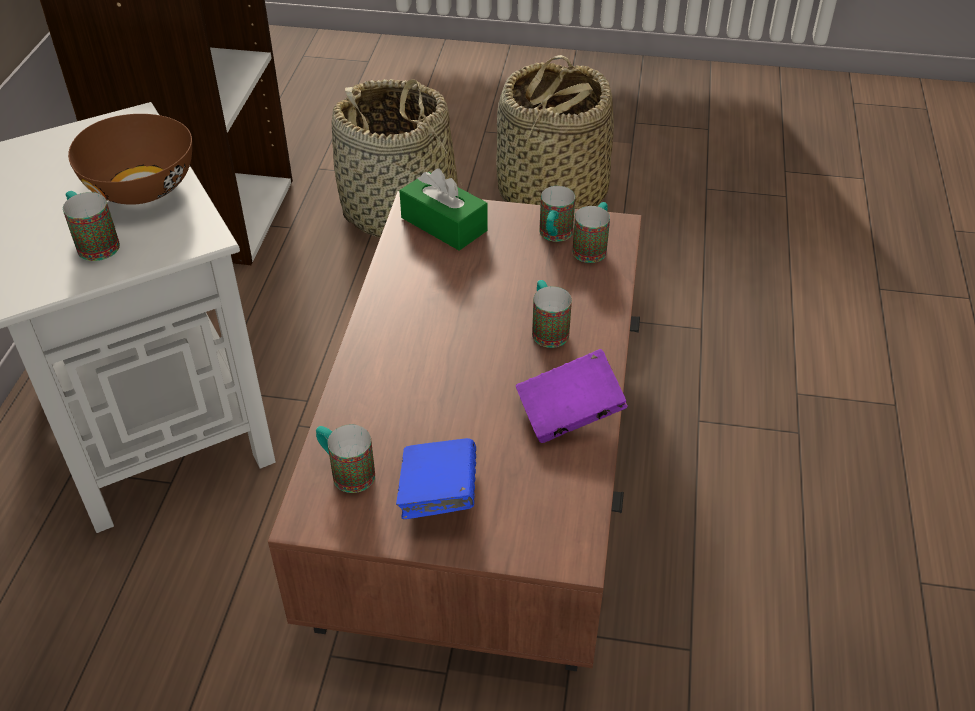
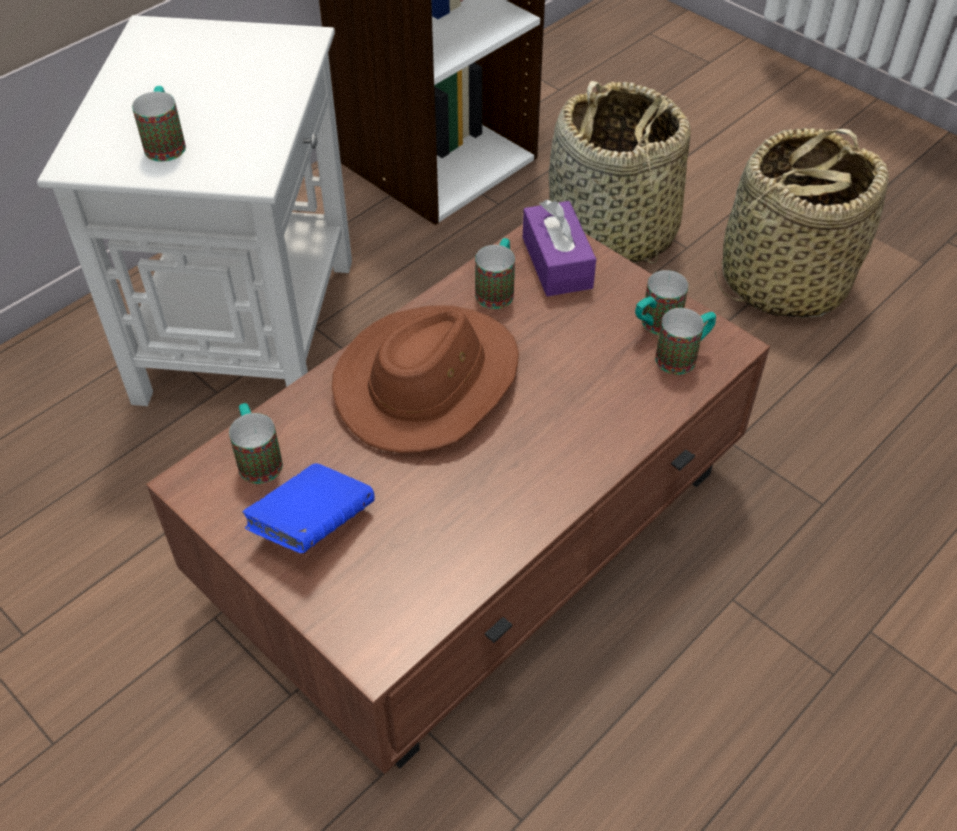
camera: 35 degrees right, 5 degrees up
brown bowl [68,114,192,205] -> none
green tissue box [399,168,488,251] -> purple tissue box [523,200,596,296]
purple book [516,349,628,443] -> none
mug [532,280,572,348] -> mug moved to [475,238,515,309]
none -> brown hat [332,306,519,453]

